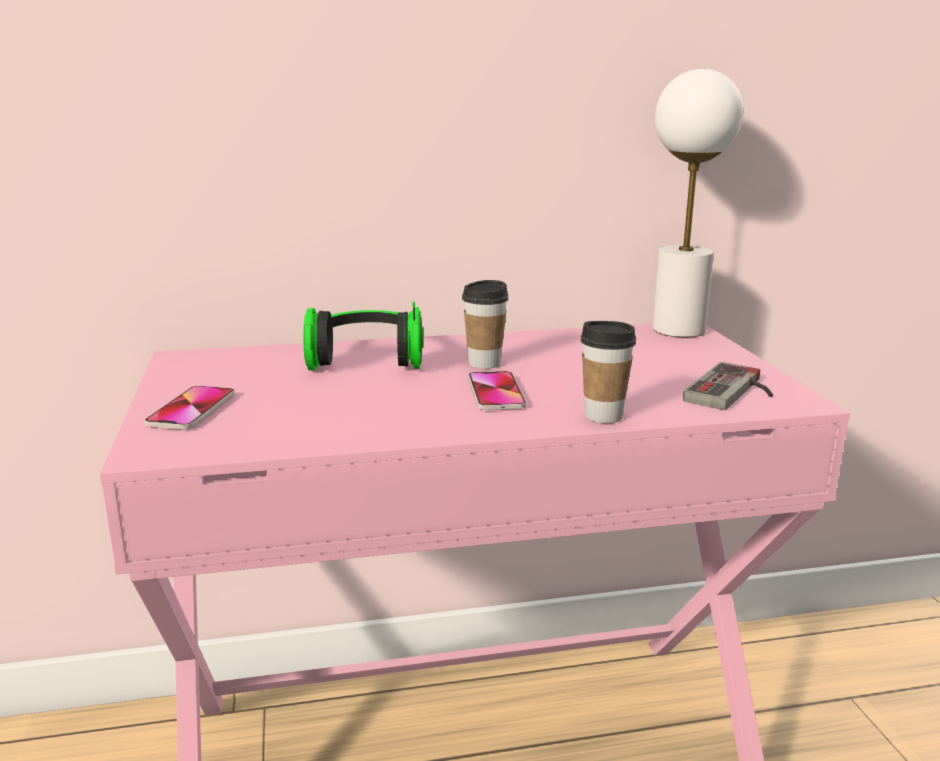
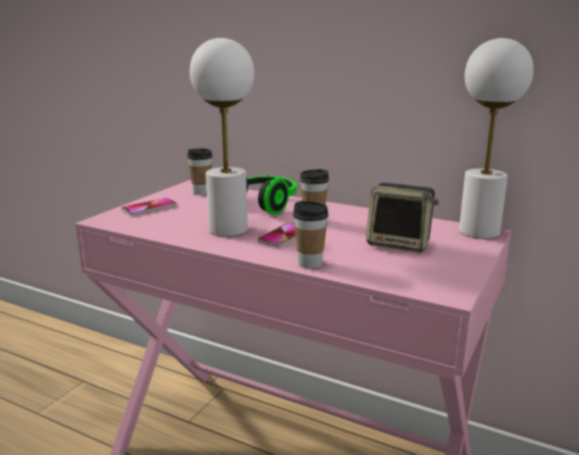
camera: 40 degrees right, 0 degrees up
game controller [683,362,773,410] -> none
none -> cup [187,148,212,195]
none -> white table lamp [190,38,254,237]
none -> speaker [366,183,439,252]

